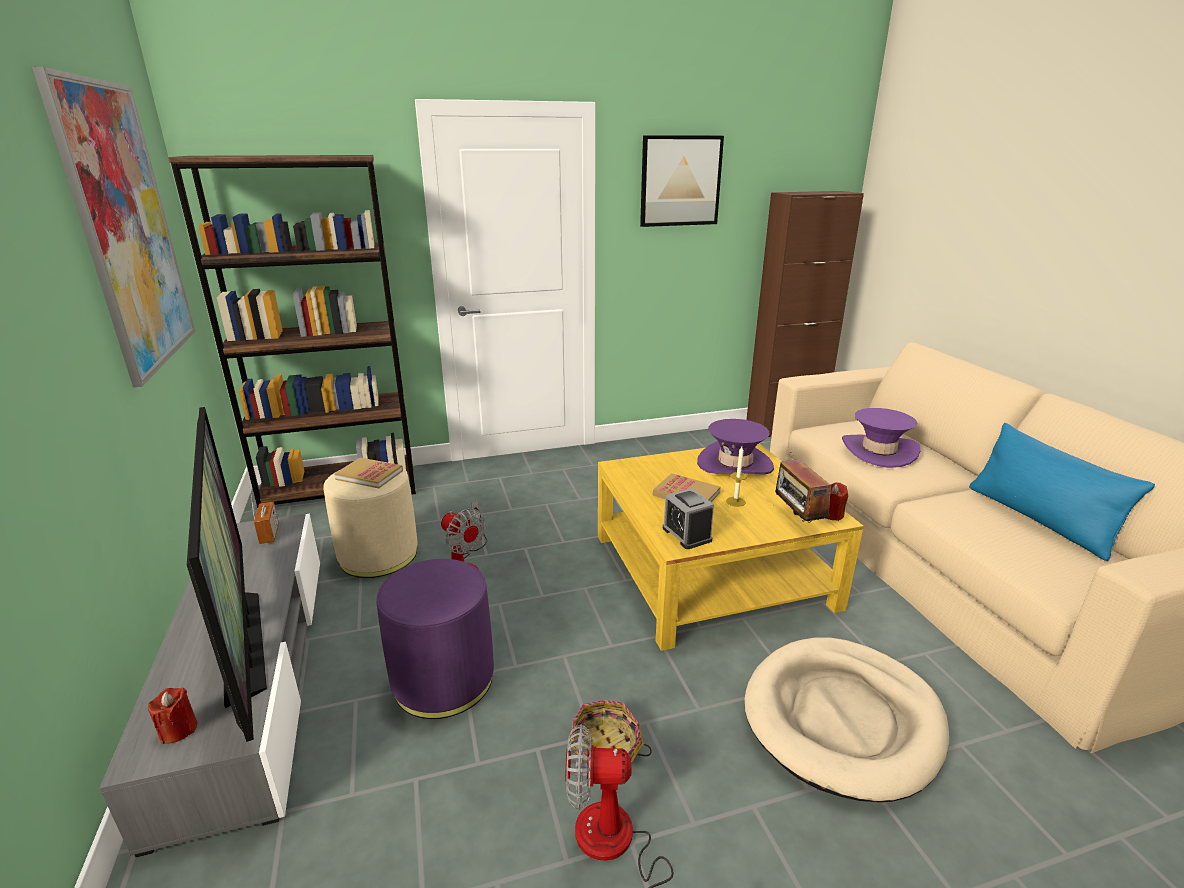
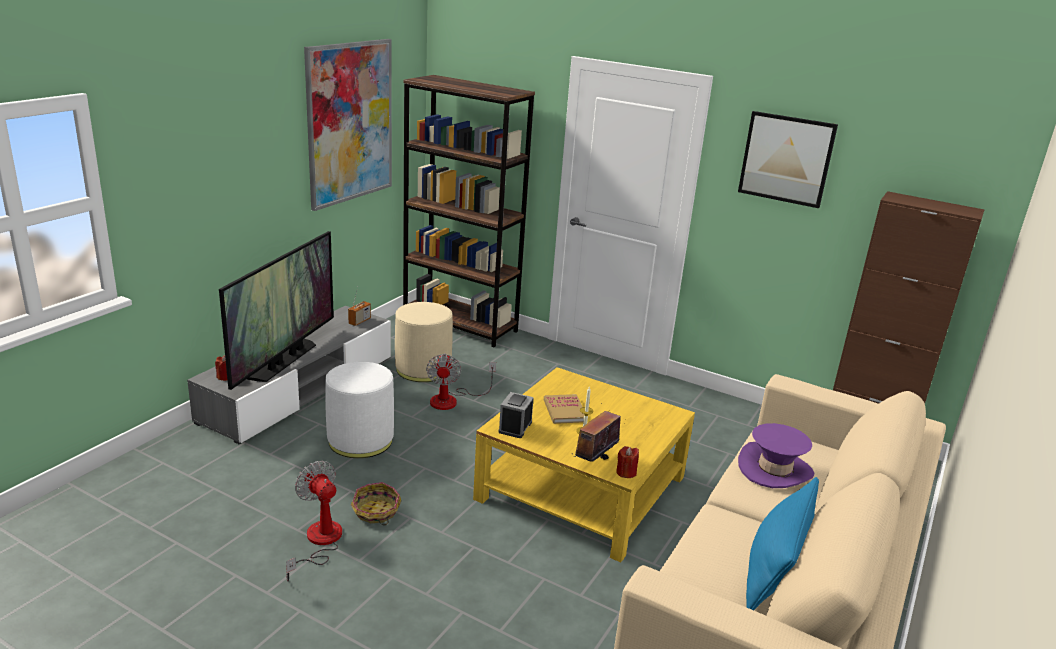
camera: 45 degrees right, 0 degrees up
book [334,458,403,488] -> none
purple ottoman [377,559,494,719] -> white ottoman [325,362,394,458]
purple hat [697,419,774,475] -> none
beige dog bed [745,637,949,802] -> none

